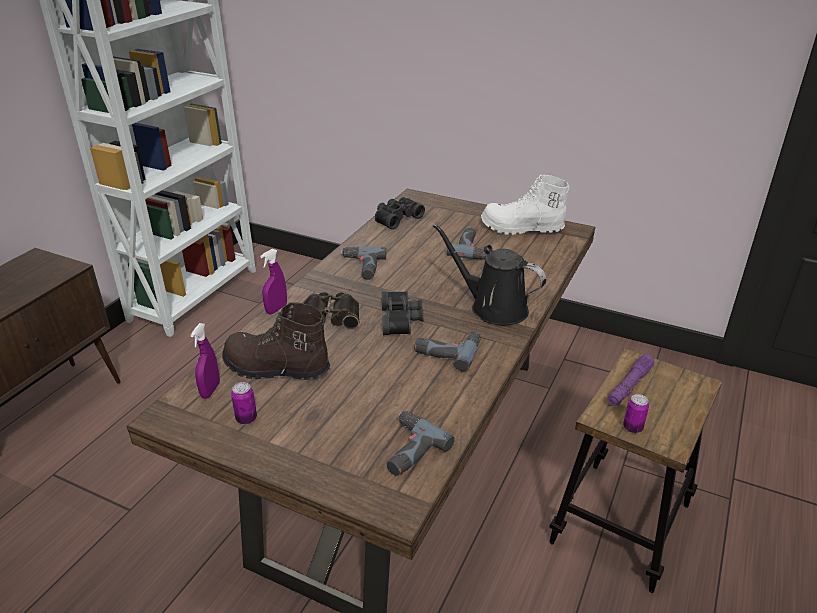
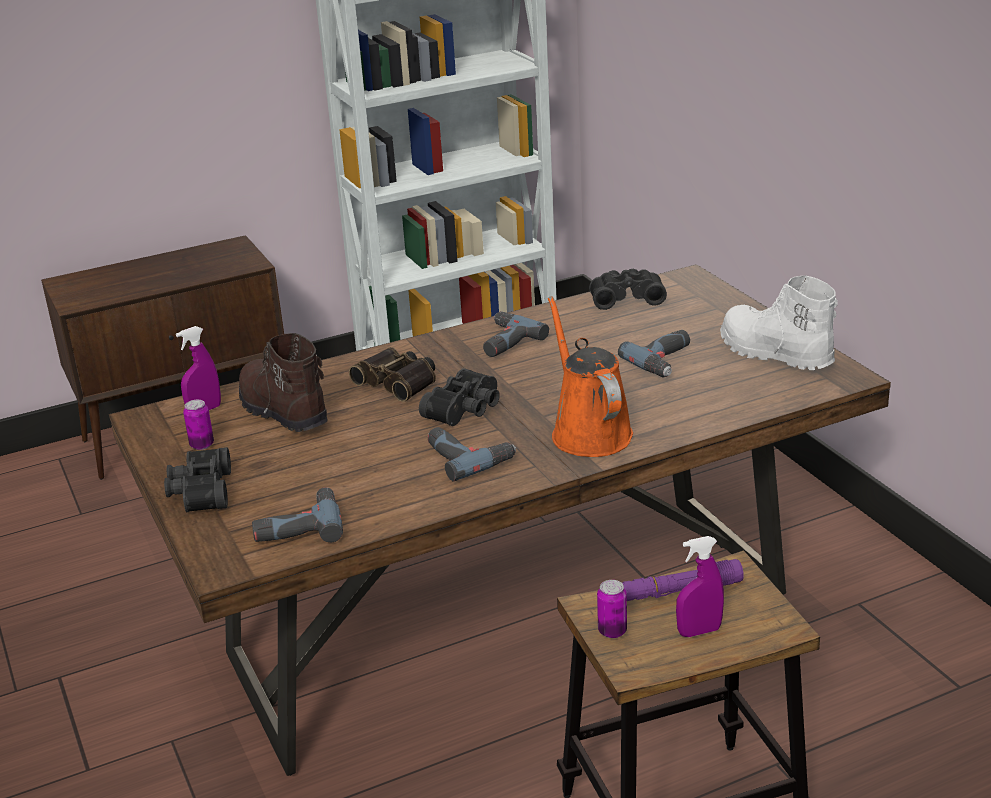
camera: 40 degrees right, 5 degrees down
purple spray bottle [260,249,287,314] -> purple spray bottle moved to [676,536,724,637]
black watering can [433,224,546,325] -> orange watering can [548,296,633,457]
none -> black binoculars [164,447,231,512]

